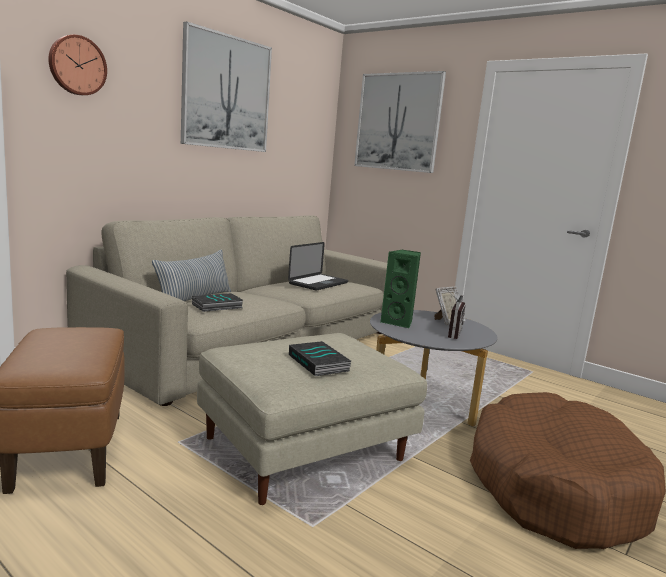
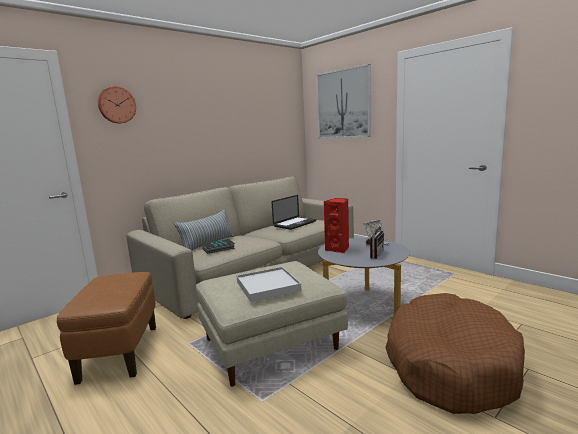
camera: 10 degrees right, 0 degrees up
picture [181,21,272,152] -> none
book [289,341,351,376] -> white tray [237,267,302,302]
green speaker [380,250,421,328] -> red speaker [324,198,349,253]

